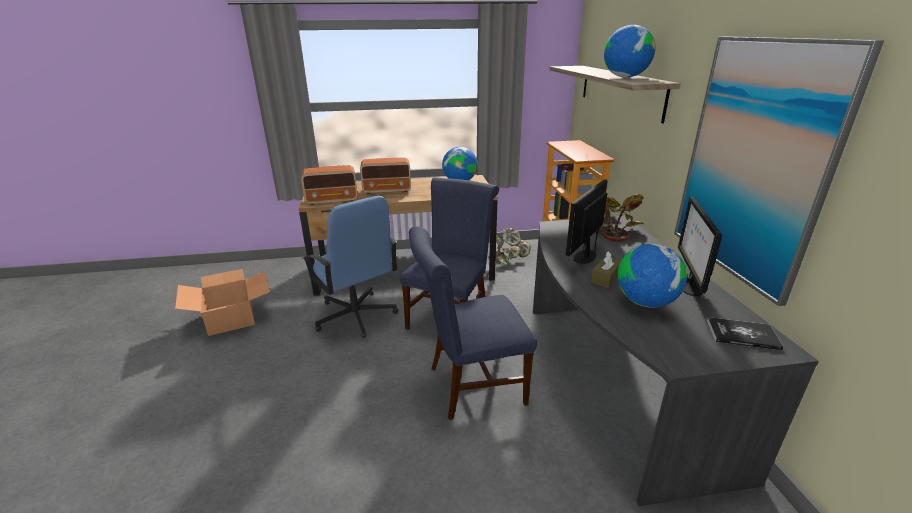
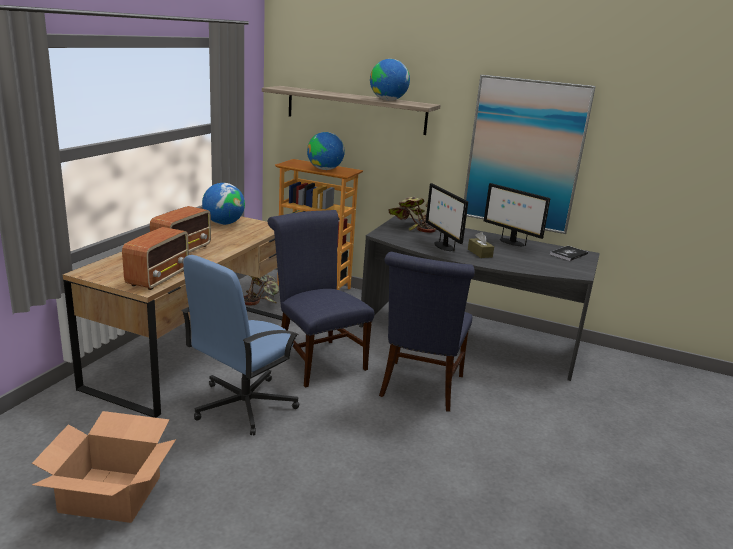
camera: 60 degrees left, 5 degrees down
blue office chair [302,196,398,338] -> blue office chair turned 135 degrees clockwise [181,255,299,435]
globe [617,244,687,308] -> globe moved to [307,132,345,170]

